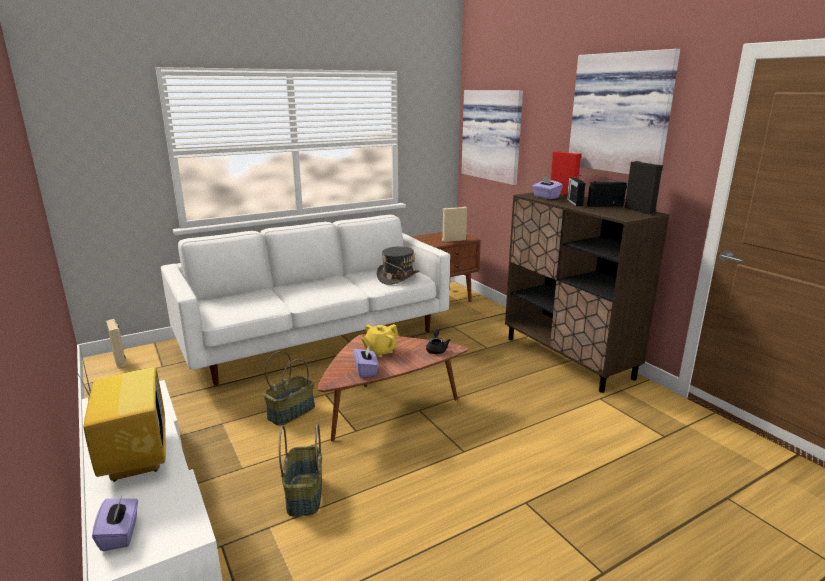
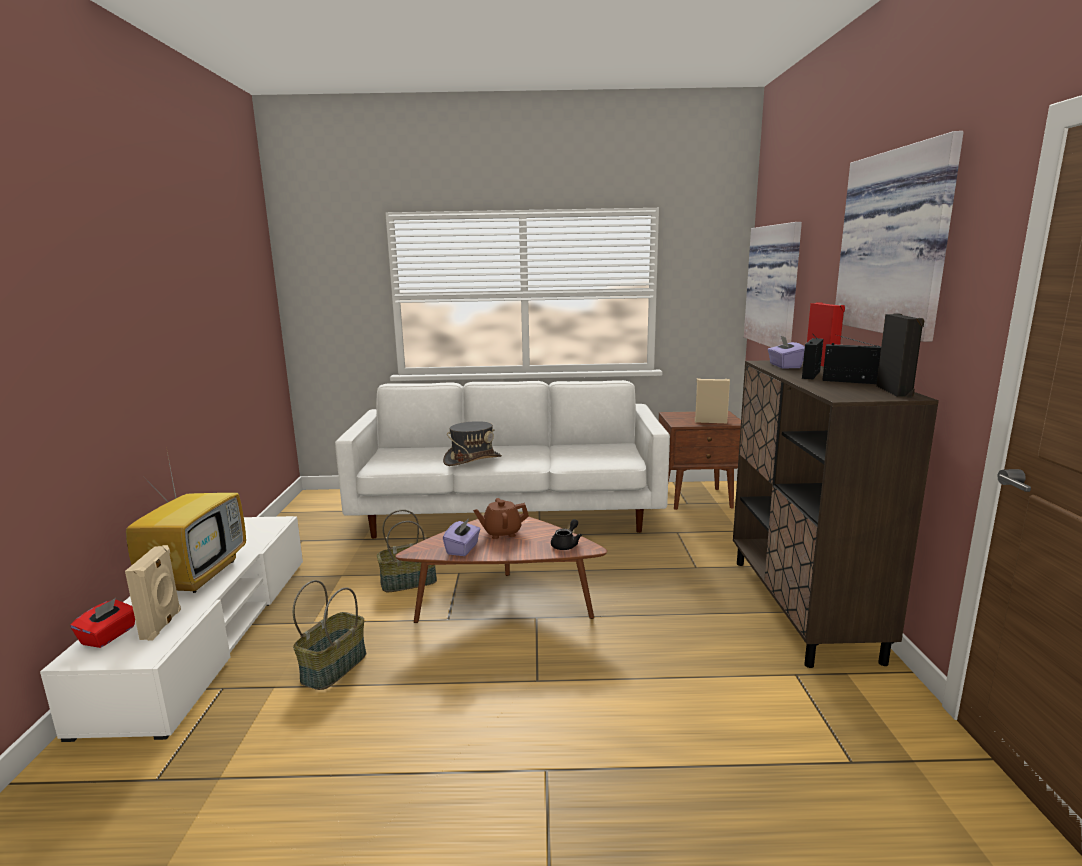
camera: 30 degrees right, 5 degrees down
purple tissue box [92,496,138,551] -> red tissue box [70,598,135,648]
beige speaker [106,319,126,368] -> beige speaker moved to [125,545,181,641]
yellow teapot [361,324,398,358] -> brown teapot [473,498,529,539]
grey hat [376,246,419,285] -> grey hat moved to [443,421,502,466]

